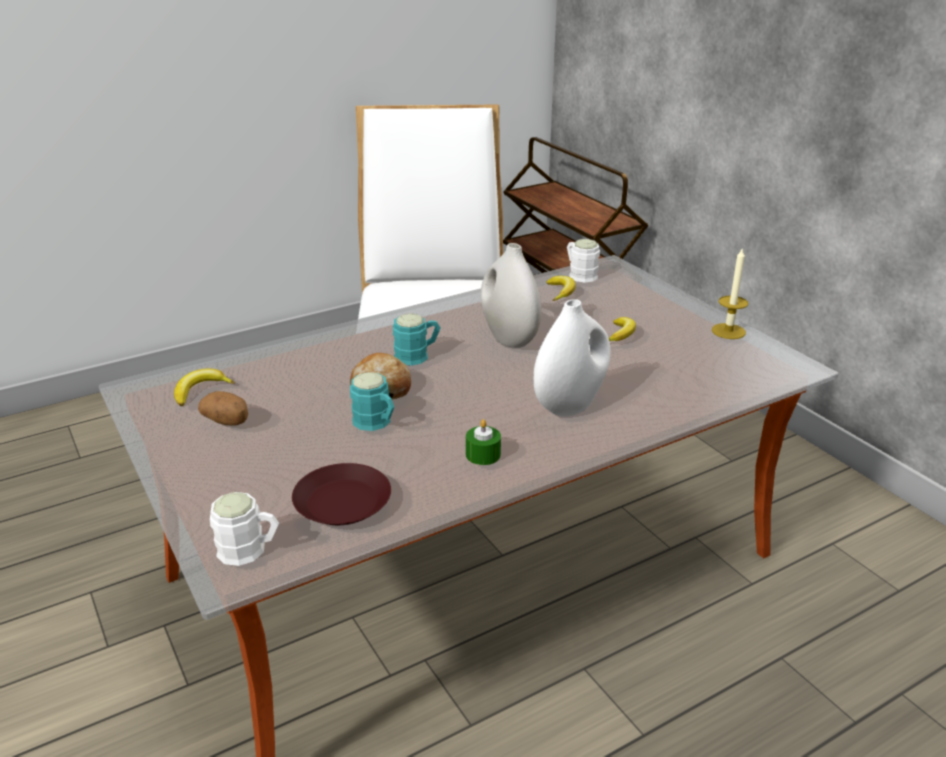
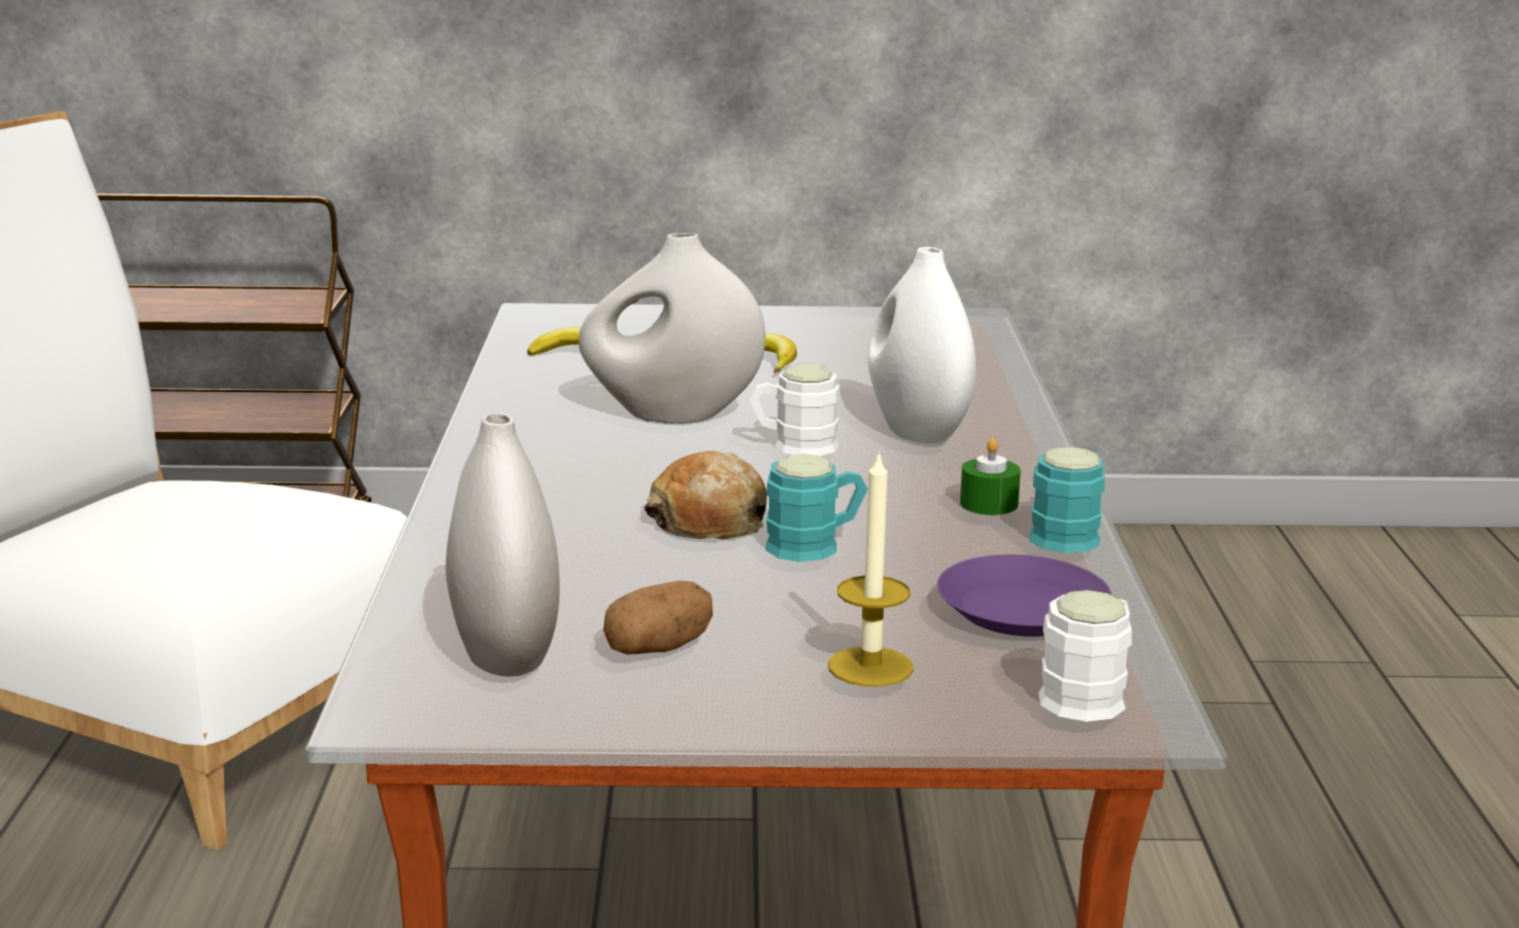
camera: 60 degrees left, 10 degrees down
banana [174,368,235,406] -> white vase [446,412,560,677]
brown plate [292,463,391,525] -> purple plate [937,555,1111,637]
turquoise mug [393,313,441,366] -> turquoise mug moved to [1029,447,1105,553]
white mug [567,239,600,282] -> white mug moved to [749,363,840,456]
candle [712,247,748,339] -> candle moved to [828,450,913,687]

